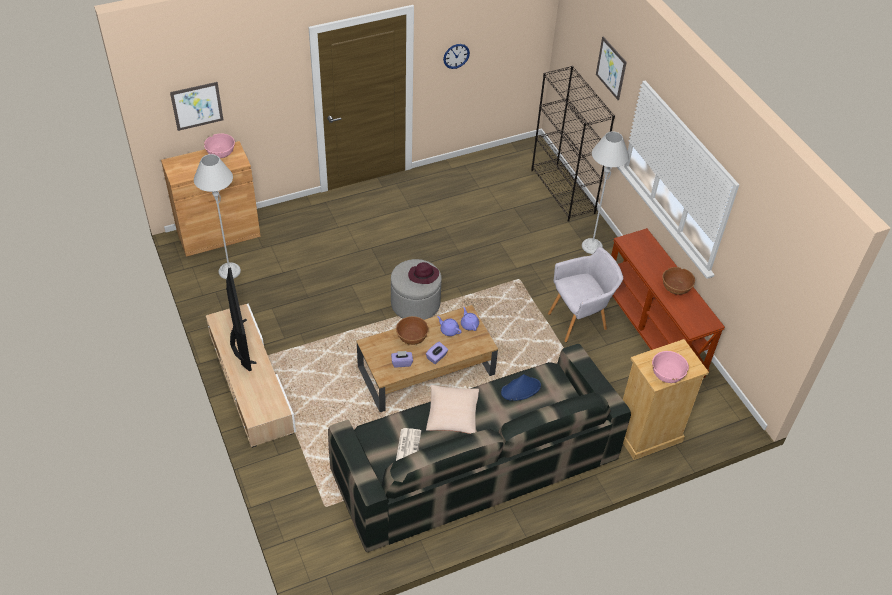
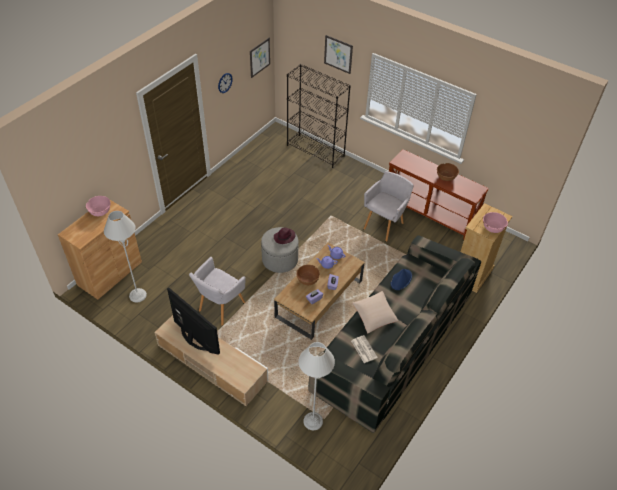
camera: 30 degrees left, 0 degrees up
picture [170,82,223,131] -> picture moved to [250,38,270,78]
grey floor lamp [582,131,629,254] -> grey floor lamp moved to [298,342,335,431]
none -> grey armchair [189,257,246,326]

